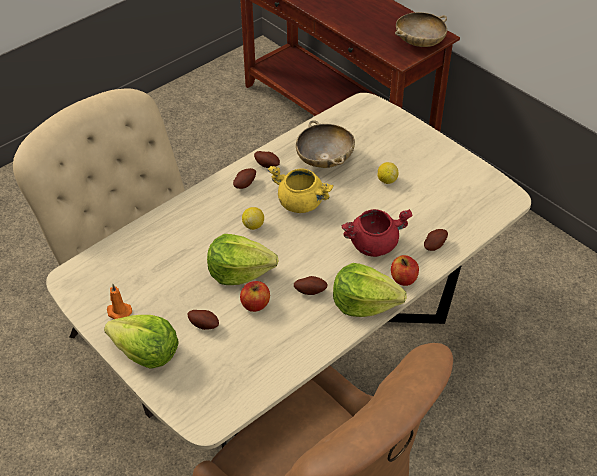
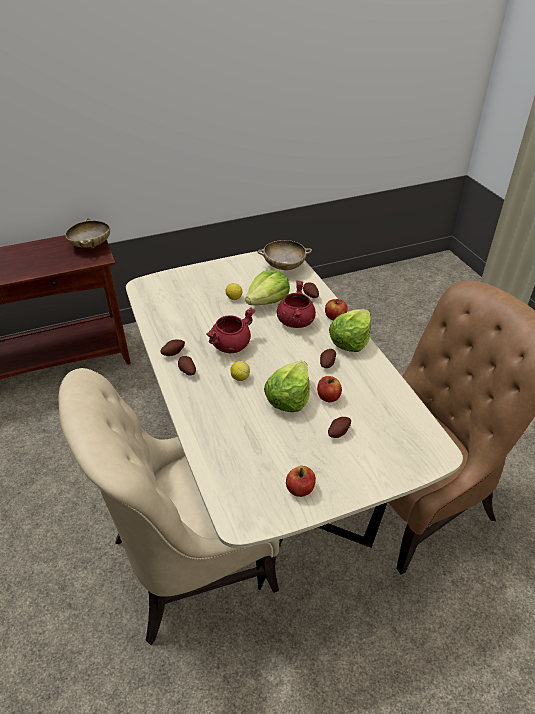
camera: 70 degrees left, 5 degrees down
lettuce [104,315,179,369] -> lettuce moved to [245,270,290,305]
orange candle [107,284,132,319] -> apple [286,466,316,497]
yellow cooking pot [268,166,334,213] -> red cooking pot [206,308,255,353]
beige bowl [296,120,355,168] -> beige bowl moved to [258,240,312,270]

